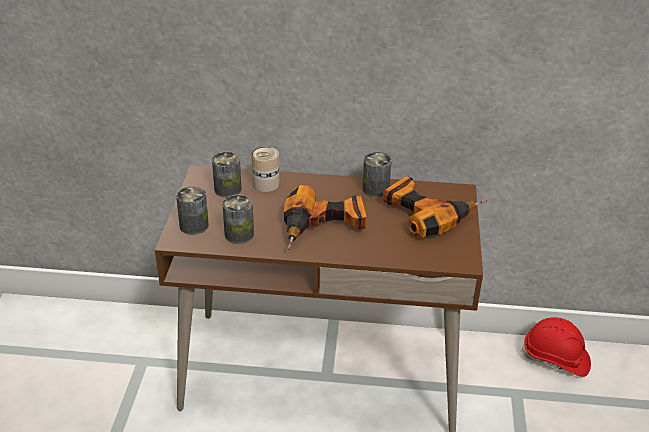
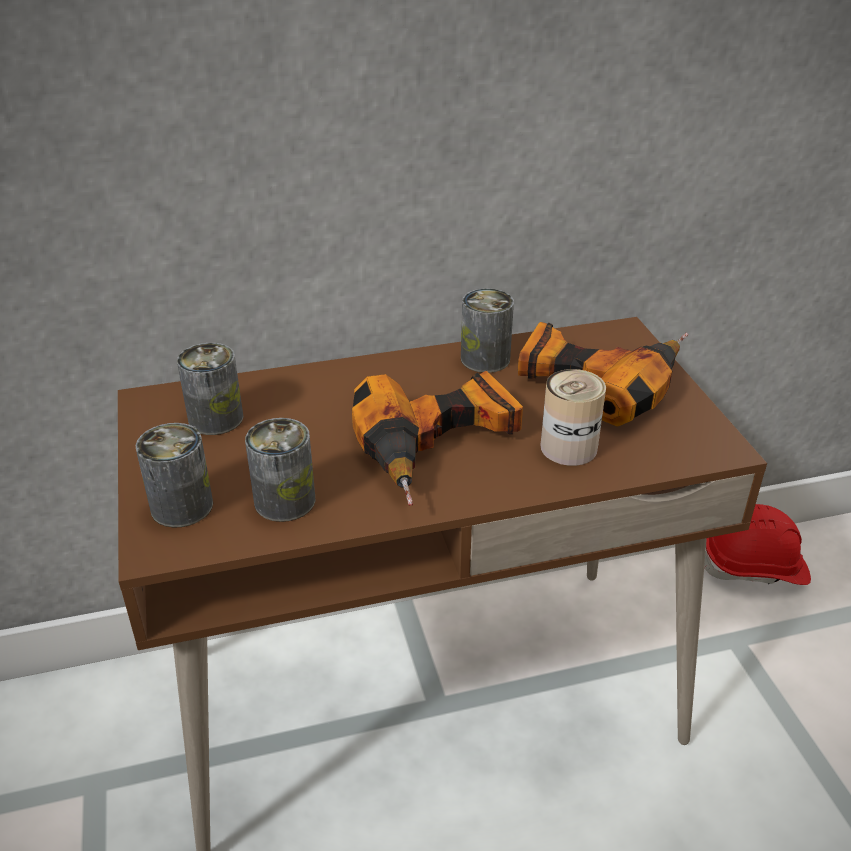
camera: 20 degrees left, 0 degrees up
can [251,147,280,192] -> can moved to [540,369,606,466]

